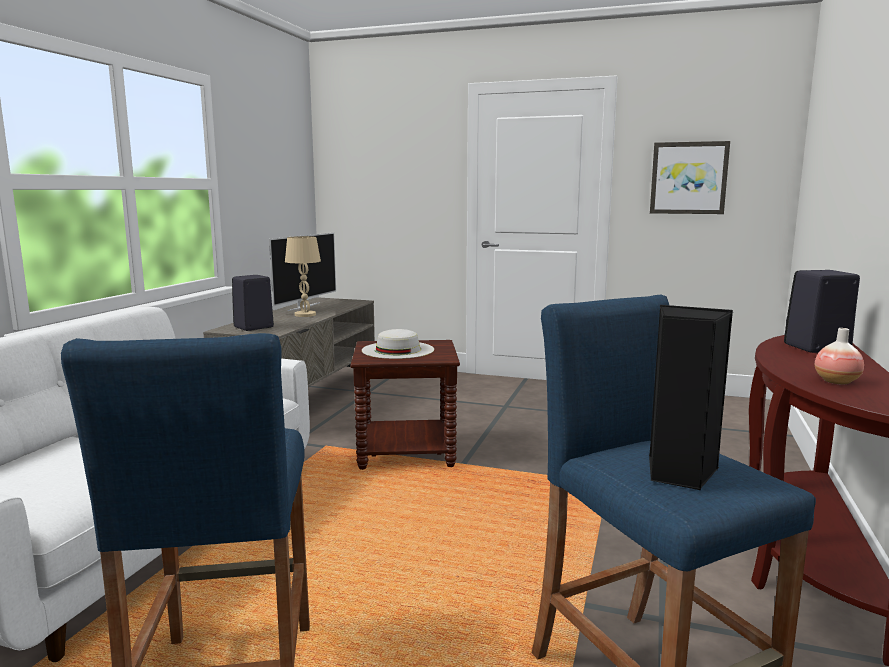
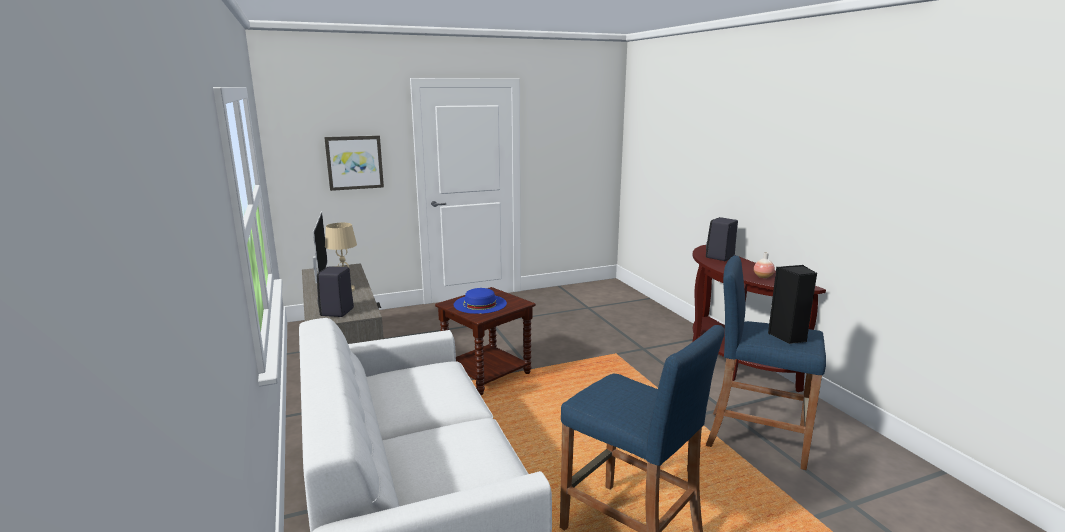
camera: 40 degrees left, 5 degrees up
white hat [362,329,434,359] -> blue hat [454,288,507,314]
picture [650,141,730,214] -> picture moved to [324,136,384,191]

